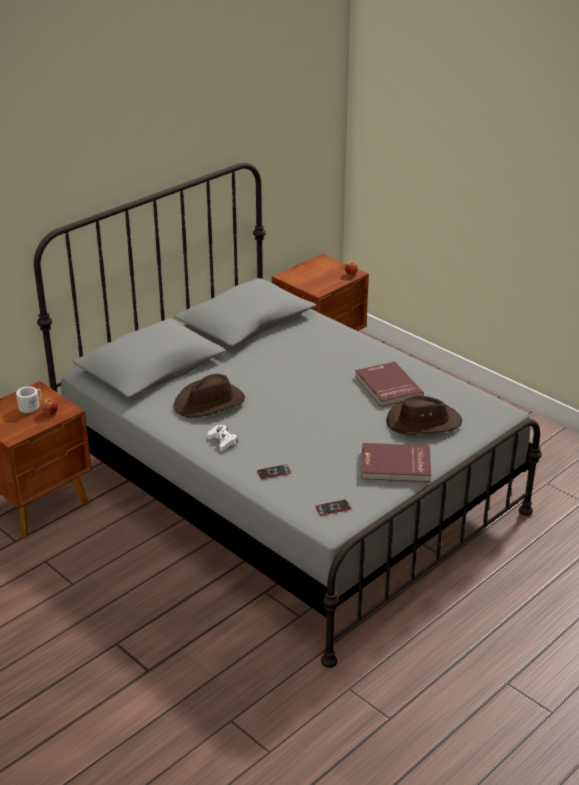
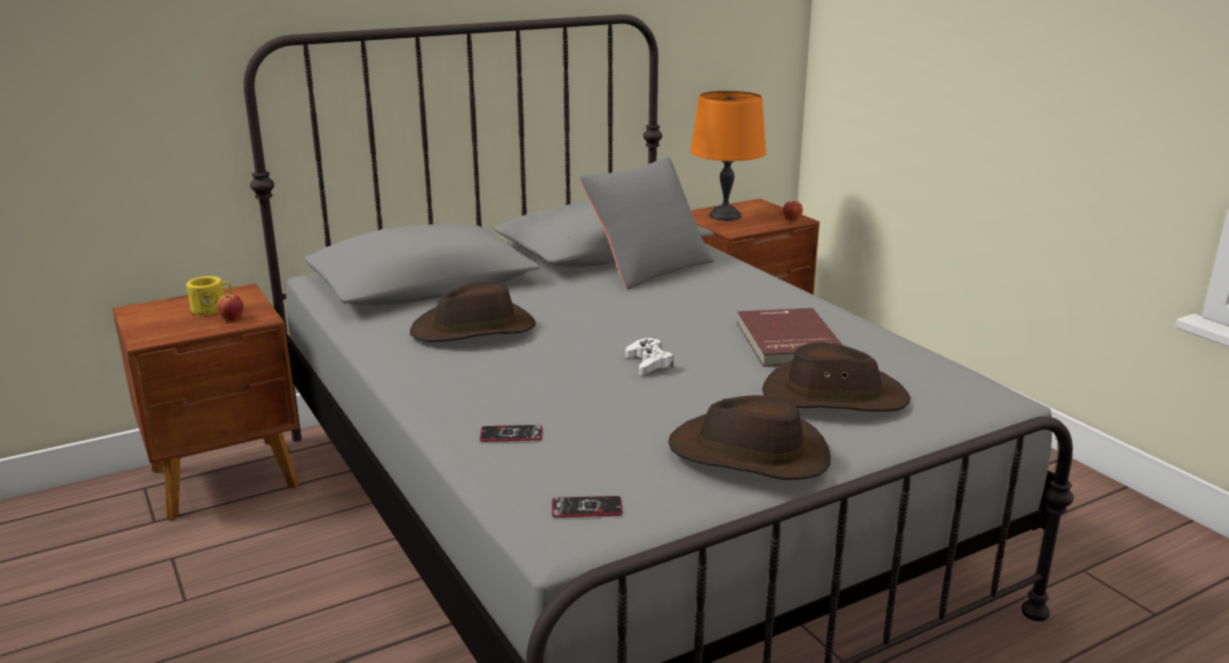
camera: 15 degrees right, 10 degrees down
white mug [16,386,42,413] -> yellow mug [186,276,233,315]
white game controller [207,425,238,451] -> white game controller moved to [625,338,673,375]
red book [362,443,431,482] -> brown hat [668,395,831,480]
none -> grey pillow [580,157,714,289]
none -> orange table lamp [690,90,766,221]

